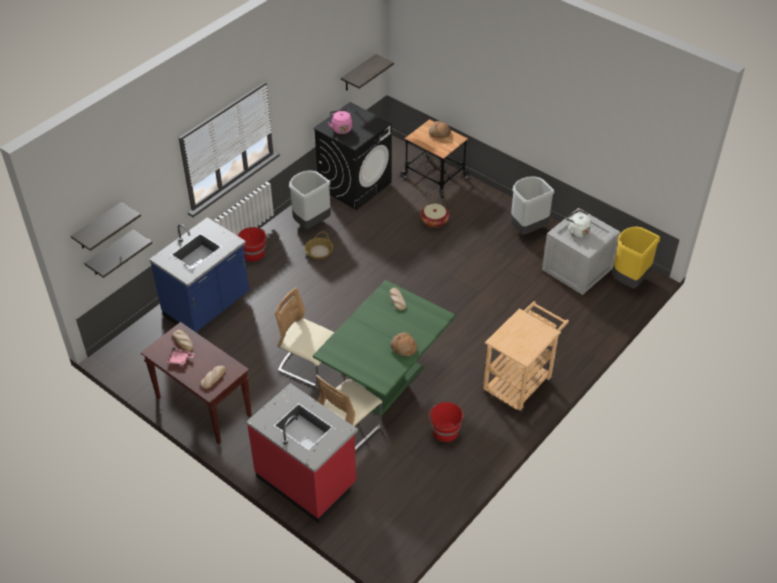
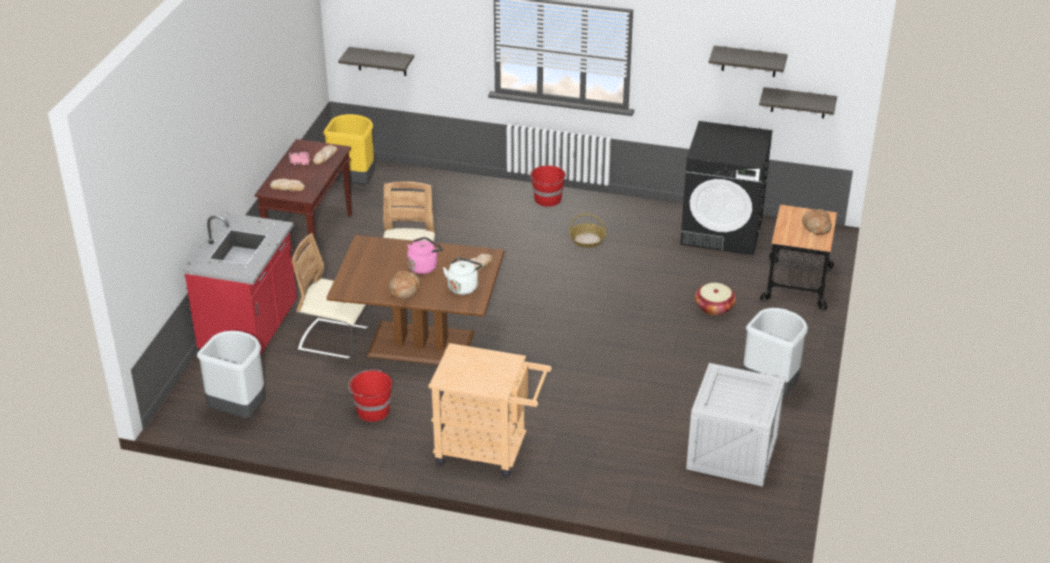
camera: 65 degrees right, 10 degrees down
shelf [71,202,141,251] -> shelf moved to [708,46,788,77]
blue counter [149,217,249,332] -> none
grey trash can [289,170,331,229] -> grey trash can moved to [197,331,266,418]
green dining table [313,280,456,416] -> brown dining table [327,235,504,365]
pink kettle [328,109,352,134] -> pink kettle moved to [407,237,443,274]
white kettle [566,210,591,238] -> white kettle moved to [443,257,482,295]
yellow trash can [612,227,660,289] -> yellow trash can moved to [323,114,375,185]

